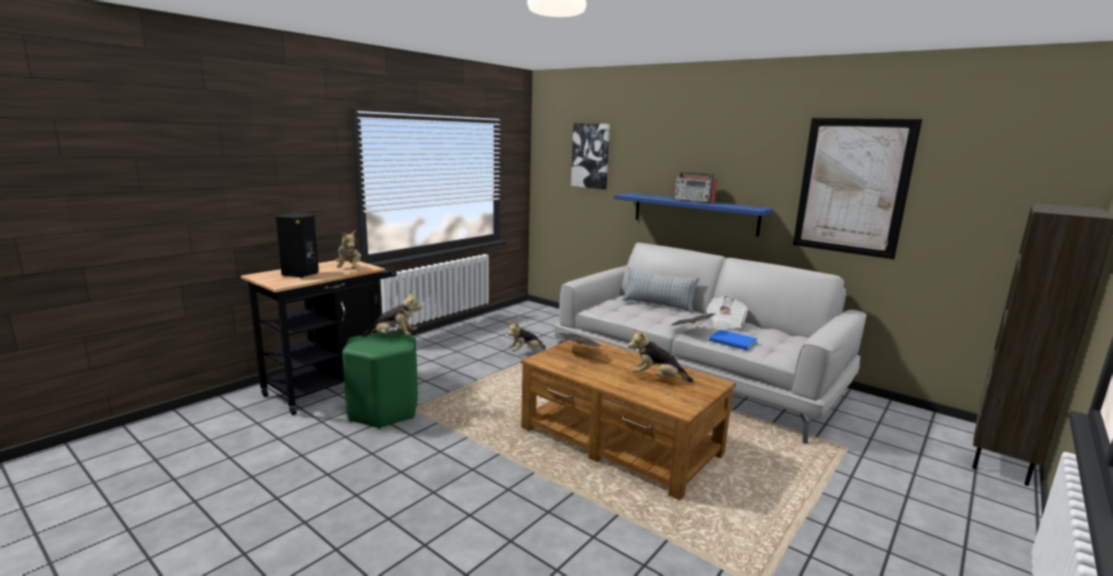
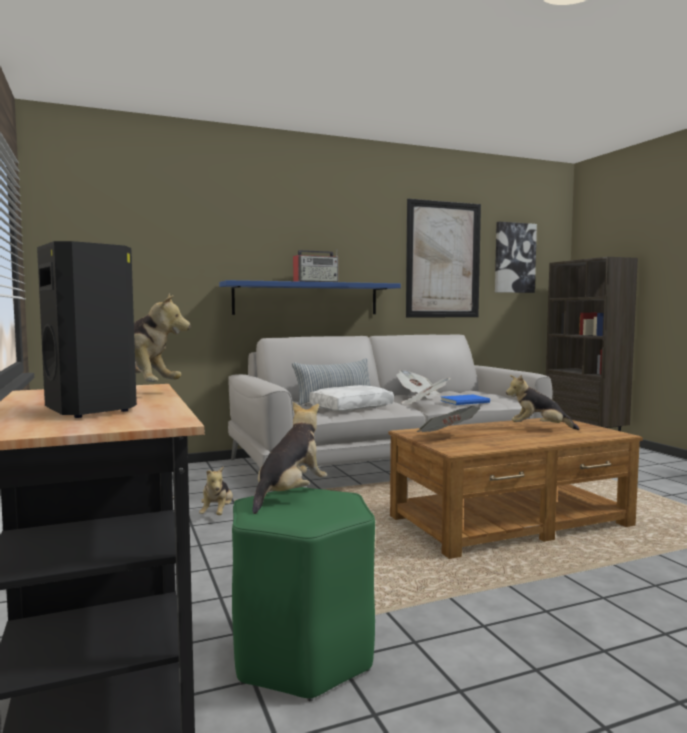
camera: 60 degrees left, 10 degrees down
picture [571,123,610,189] -> picture moved to [495,222,537,293]
plush toy [628,329,693,382] -> plush toy turned 60 degrees clockwise [506,375,579,430]
none -> white pillow [309,385,394,411]

